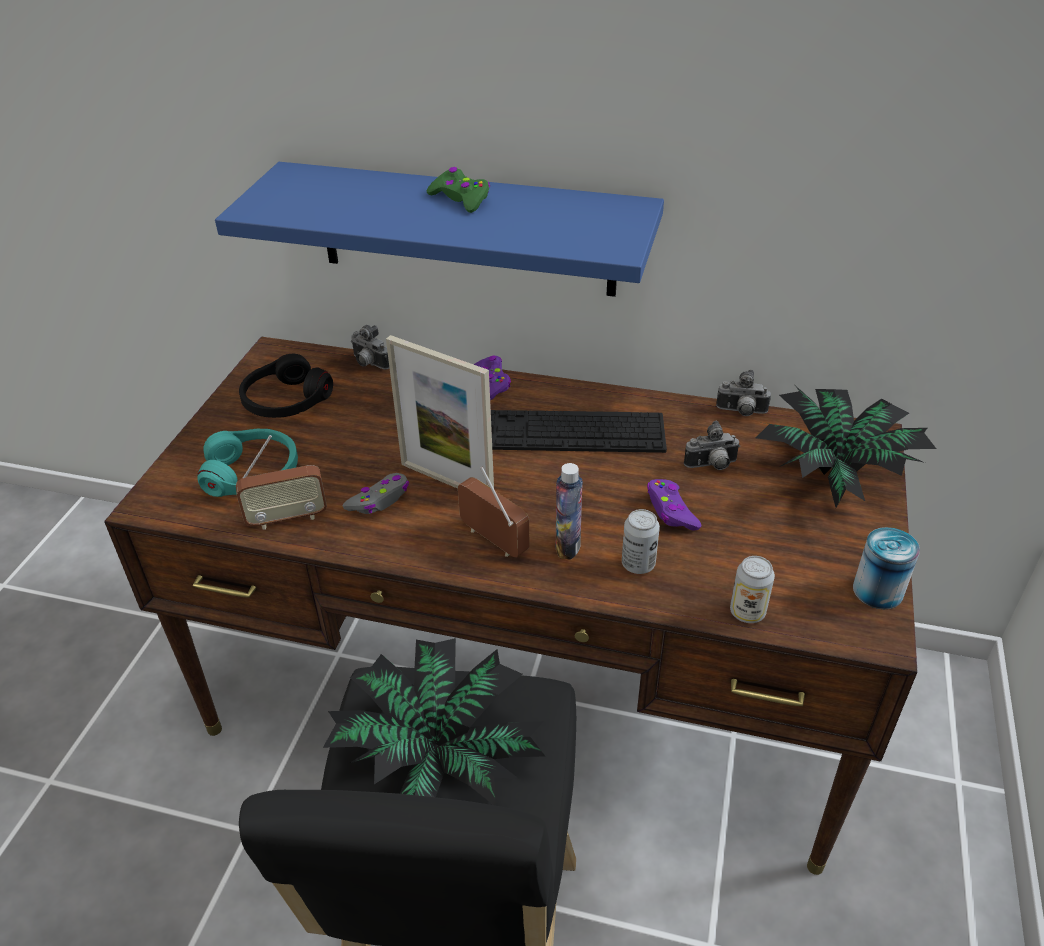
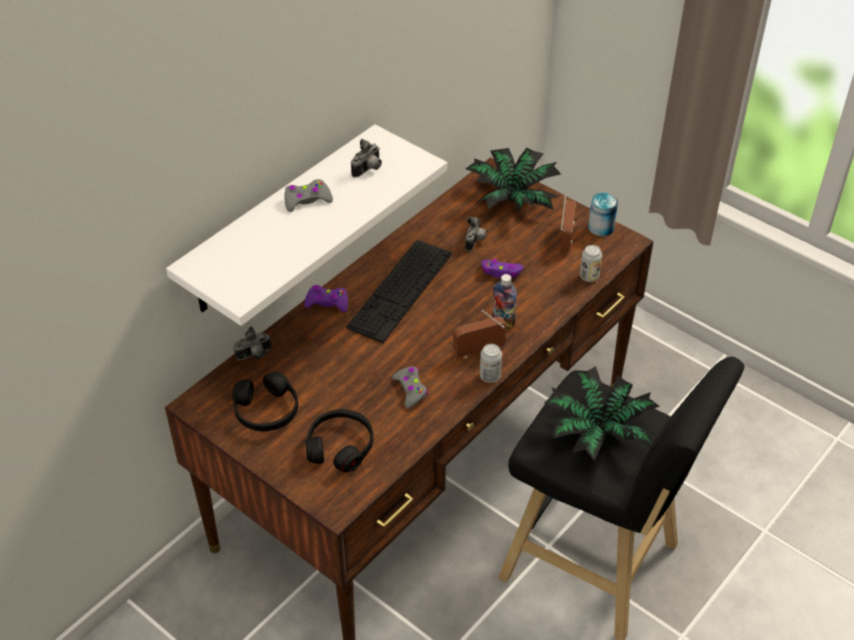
camera: 65 degrees left, 5 degrees up
turquoise headphones [197,429,298,497] -> black headphones [305,409,373,472]
blue shelf [215,162,664,297] -> white shelf [166,124,447,326]
radio [236,435,327,530] -> radio moved to [561,193,576,251]
picture frame [386,335,494,489] -> none
green game controller [426,167,490,213] -> grey game controller [284,179,333,212]
can [622,509,660,574] -> can moved to [480,344,502,383]
camera [716,370,771,416] -> camera moved to [351,139,382,178]

